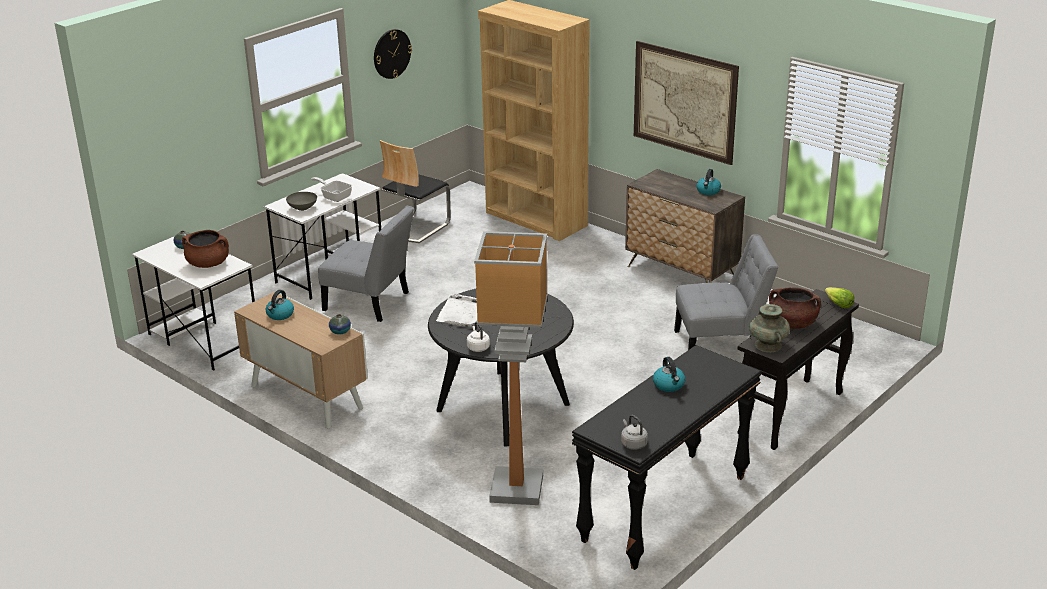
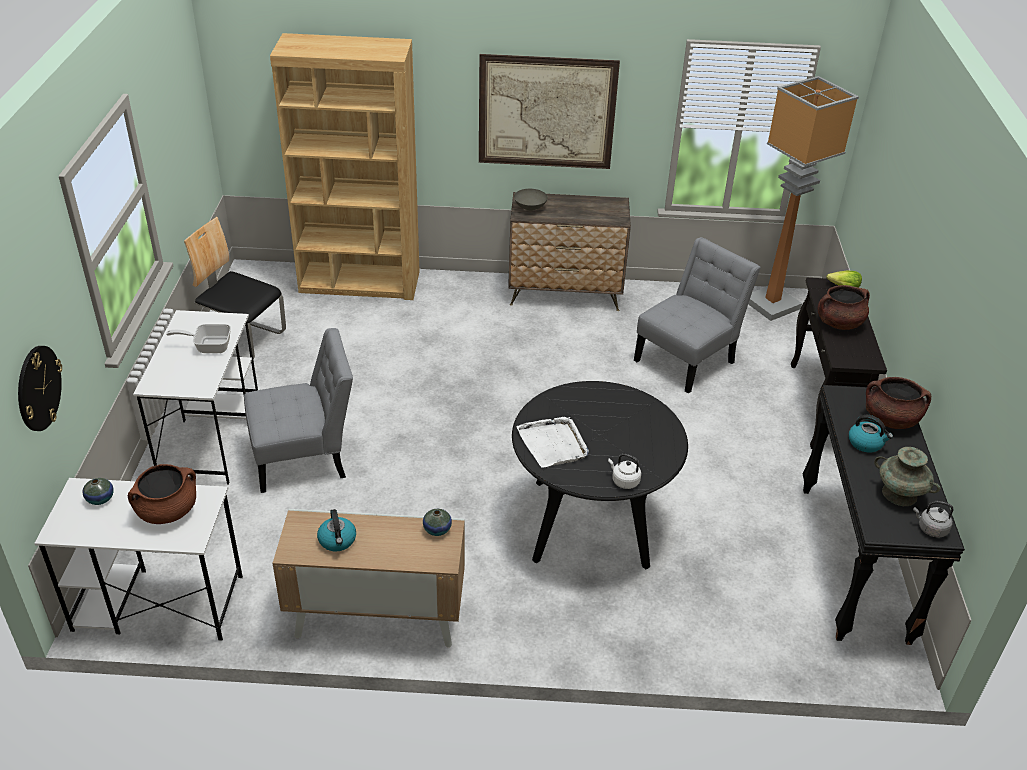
camera: 40 degrees left, 10 degrees up
grey bowl [286,192,317,211] -> grey bowl moved to [514,189,548,211]
wall clock [374,29,412,79] -> wall clock moved to [18,346,62,431]
chair [380,140,451,243] -> chair turned 120 degrees clockwise [184,217,286,359]
floor lamp [474,231,548,505] -> floor lamp moved to [748,76,859,321]
kettle [696,169,721,195] -> none
turquoise vase [749,304,790,352] -> turquoise vase moved to [874,447,941,506]
none -> brown cooking pot [866,377,931,429]

